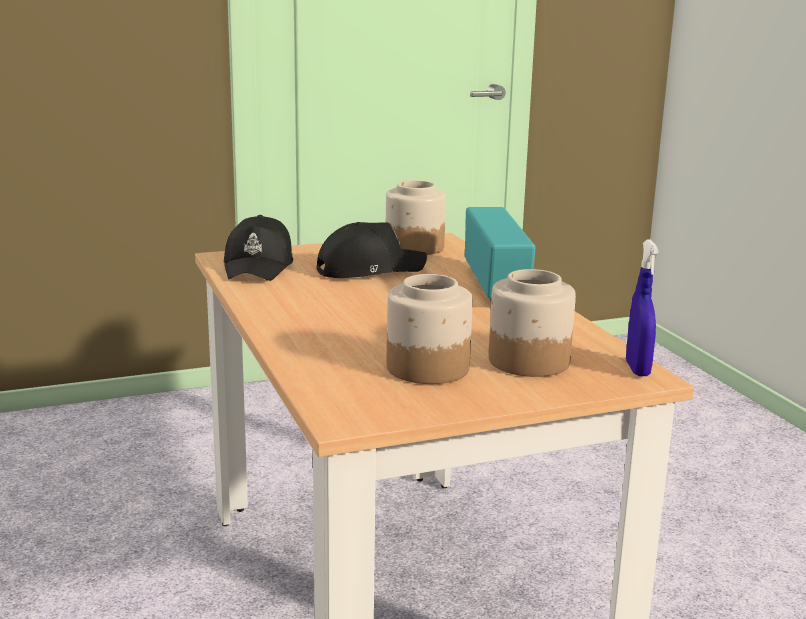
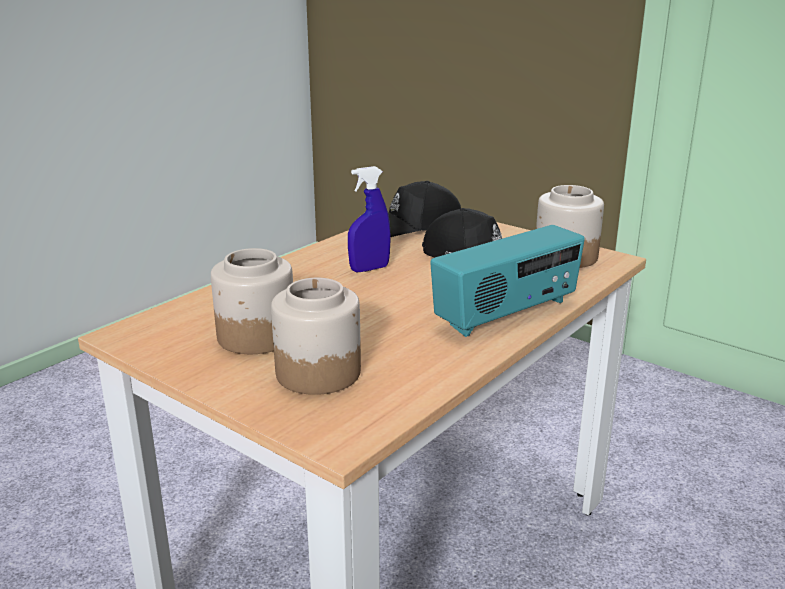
camera: 60 degrees right, 5 degrees up
blue spray bottle [626,239,659,376] -> blue spray bottle moved to [348,166,391,272]

